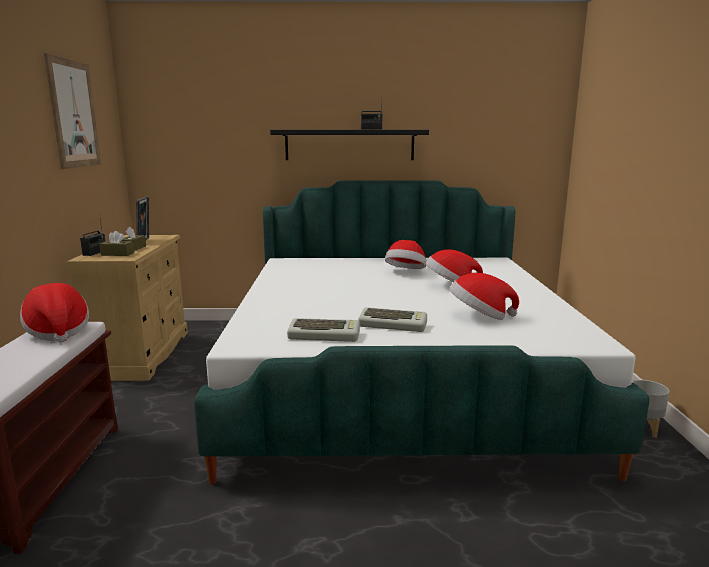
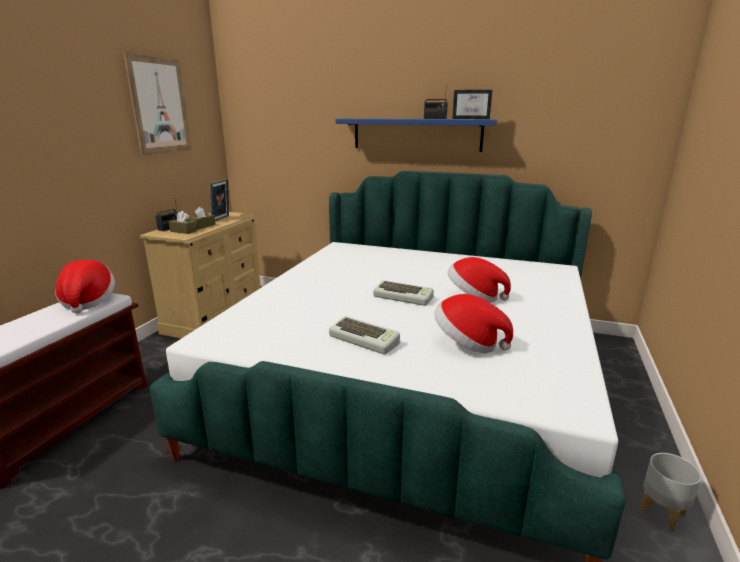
camera: 20 degrees right, 5 degrees up
black shelf [270,130,429,160] -> blue shelf [335,118,497,152]
keyboard [287,318,360,342] -> keyboard moved to [373,280,434,306]
hat [385,240,427,269] -> none
none -> picture frame [453,90,492,119]

